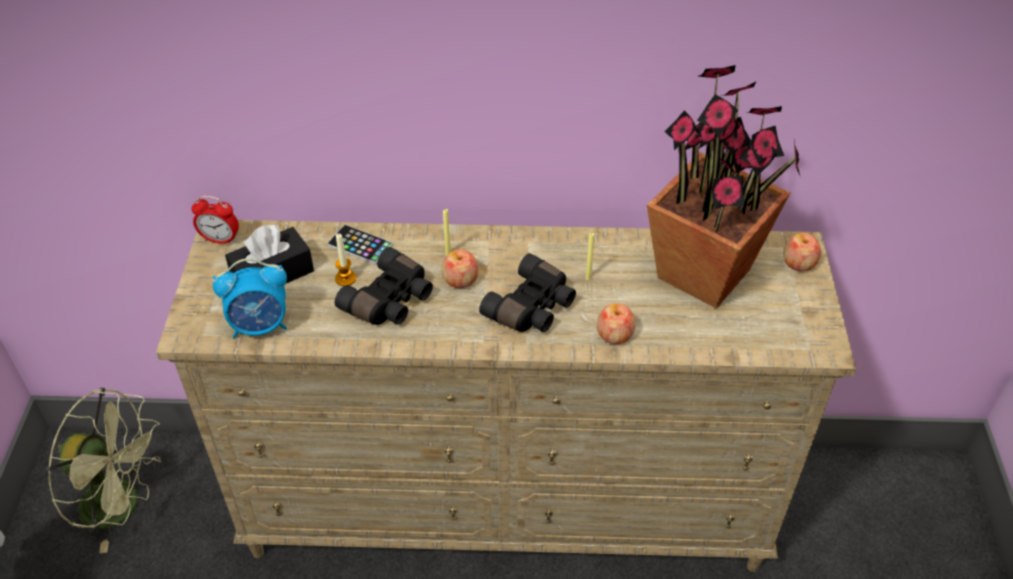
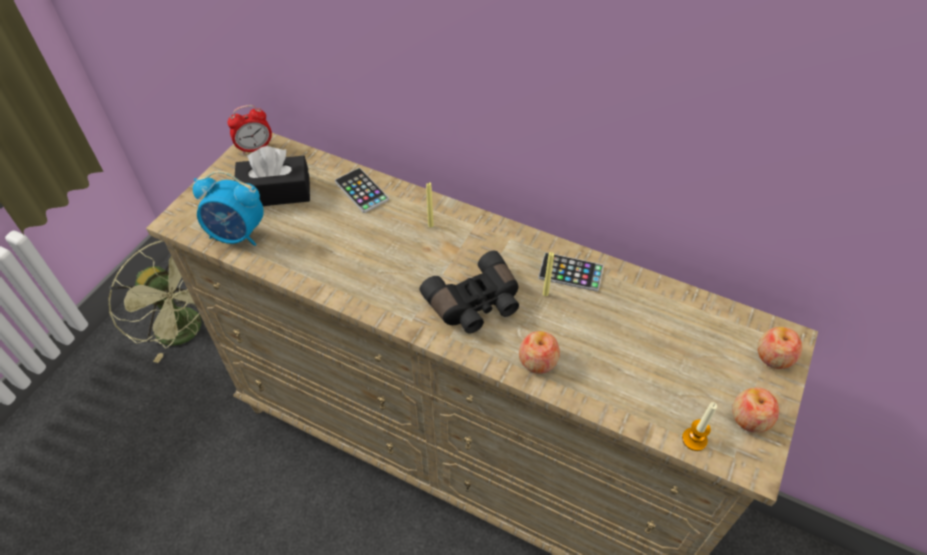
camera: 25 degrees right, 5 degrees up
alarm clock [191,195,239,244] -> alarm clock turned 60 degrees counterclockwise [227,105,272,154]
candle [335,233,356,286] -> candle moved to [682,402,717,451]
black binoculars [335,247,433,325] -> none
apple [442,249,479,288] -> apple moved to [732,387,779,433]
potted plant [647,65,800,309] -> none
none -> phone [538,253,604,292]

